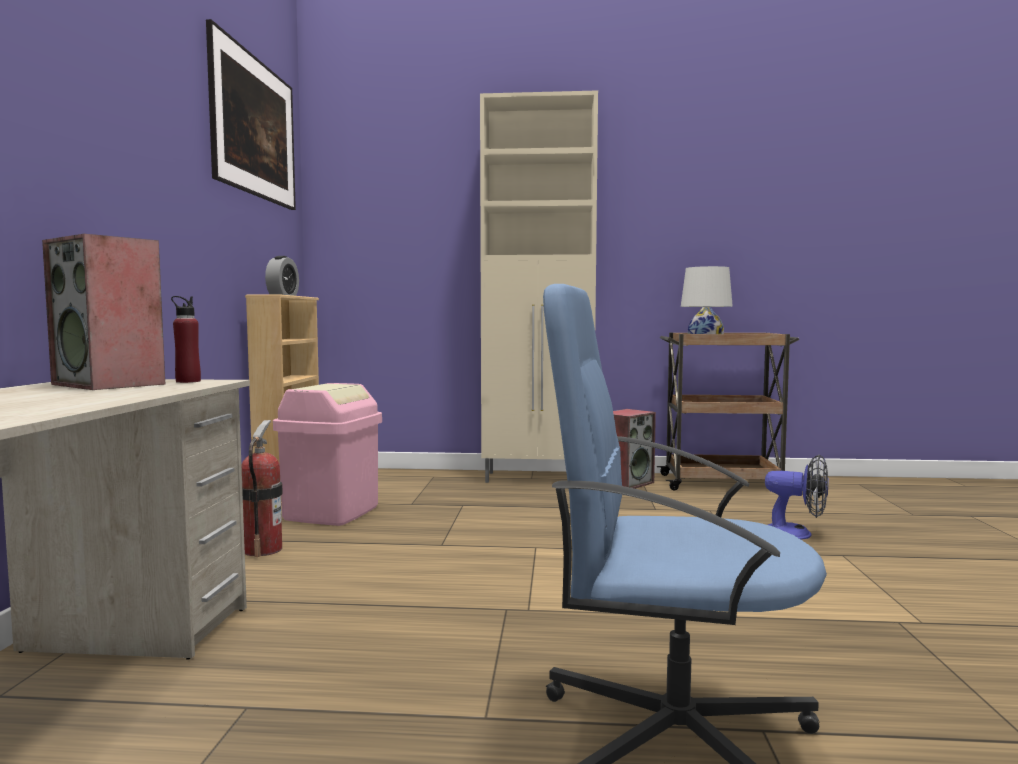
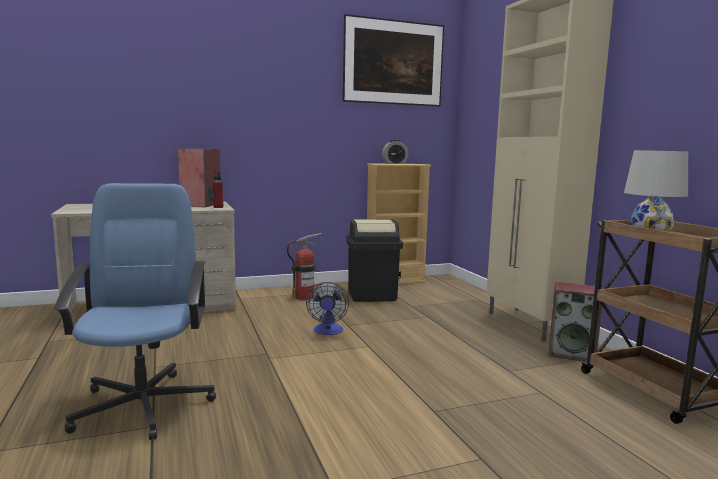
camera: 65 degrees right, 5 degrees up
pink trash can [273,383,382,526] -> black trash can [346,219,403,302]
fan [765,454,829,540] -> fan moved to [306,282,349,335]

